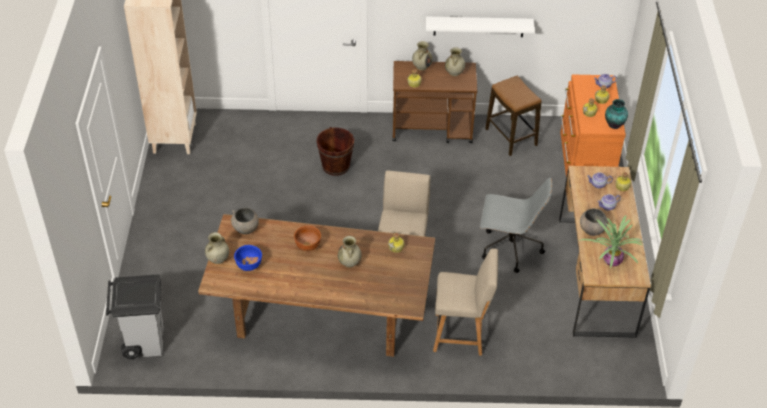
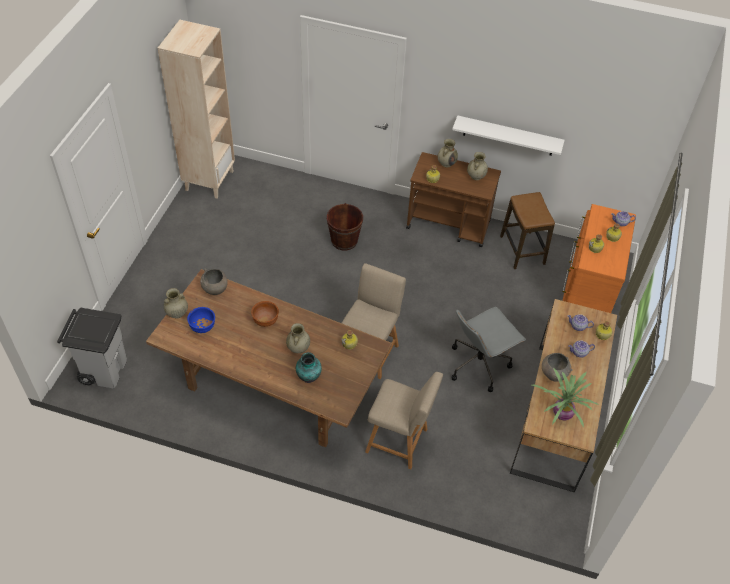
camera: 15 degrees right, 5 degrees up
grey office chair [480,177,553,273] -> grey office chair turned 120 degrees clockwise [452,307,526,392]
vase [605,99,628,129] -> vase moved to [296,352,322,383]

